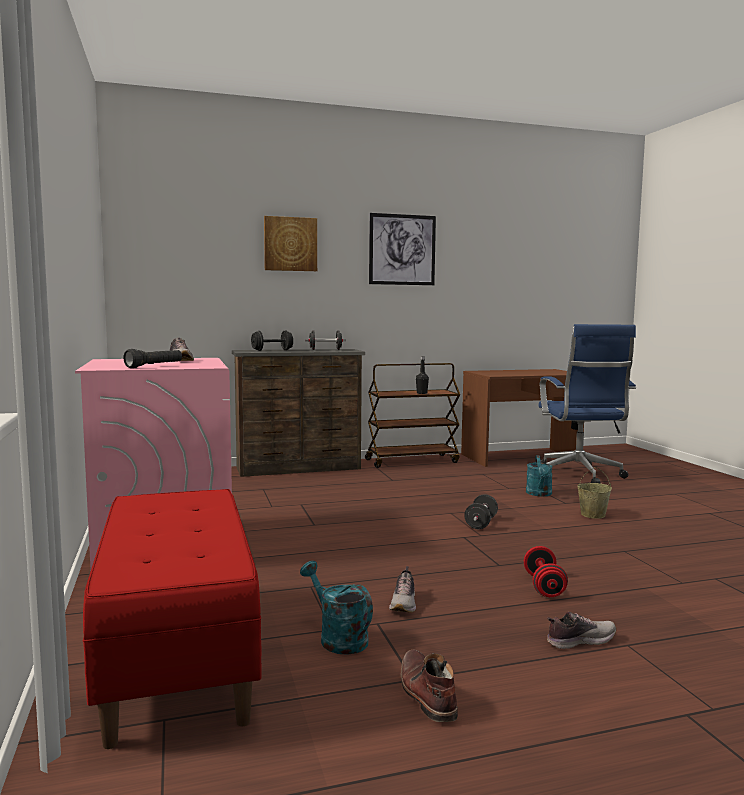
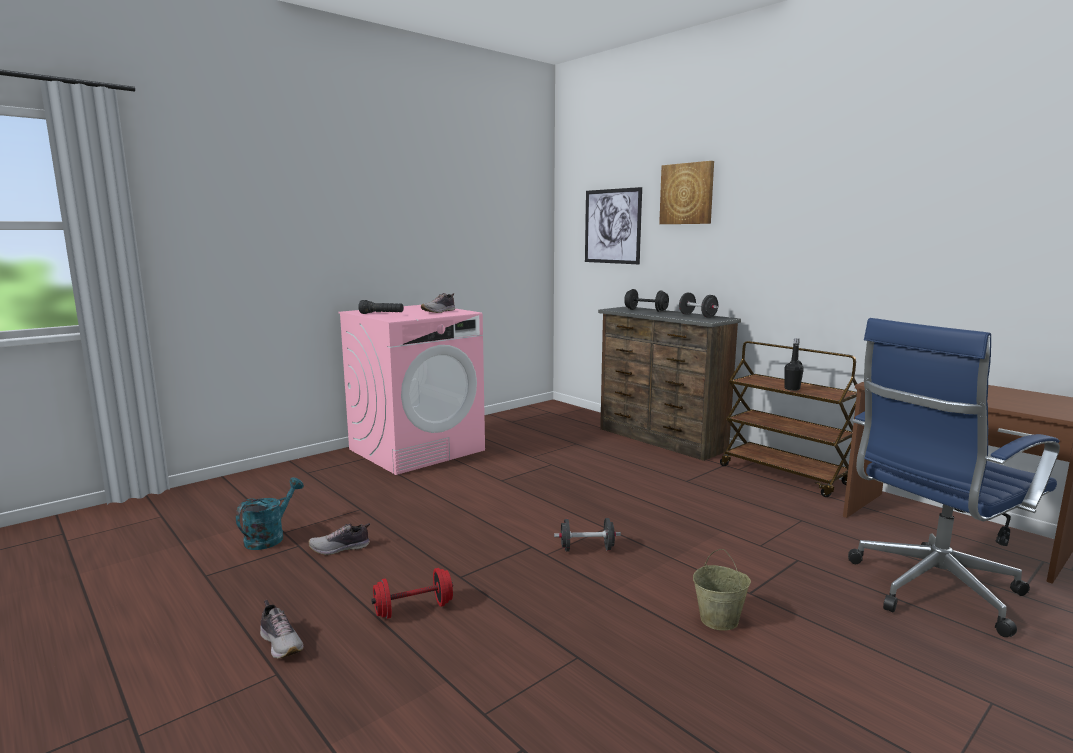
camera: 65 degrees right, 5 degrees up
red bench [83,489,262,749] -> none
picture [369,213,436,285] -> picture moved to [585,187,642,264]
brown boot [401,650,458,722] -> none
turquoise watering can [526,455,553,497] -> none

